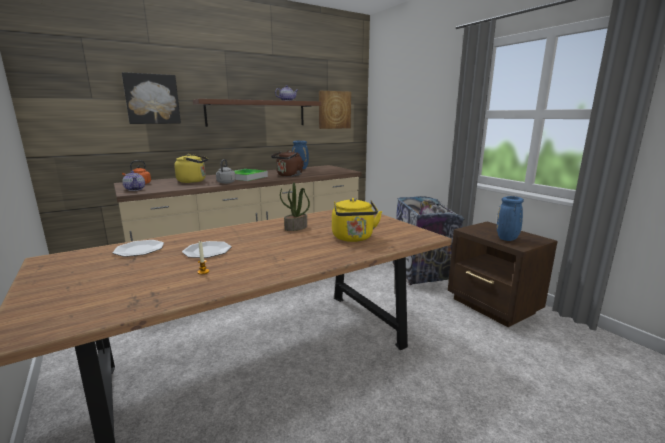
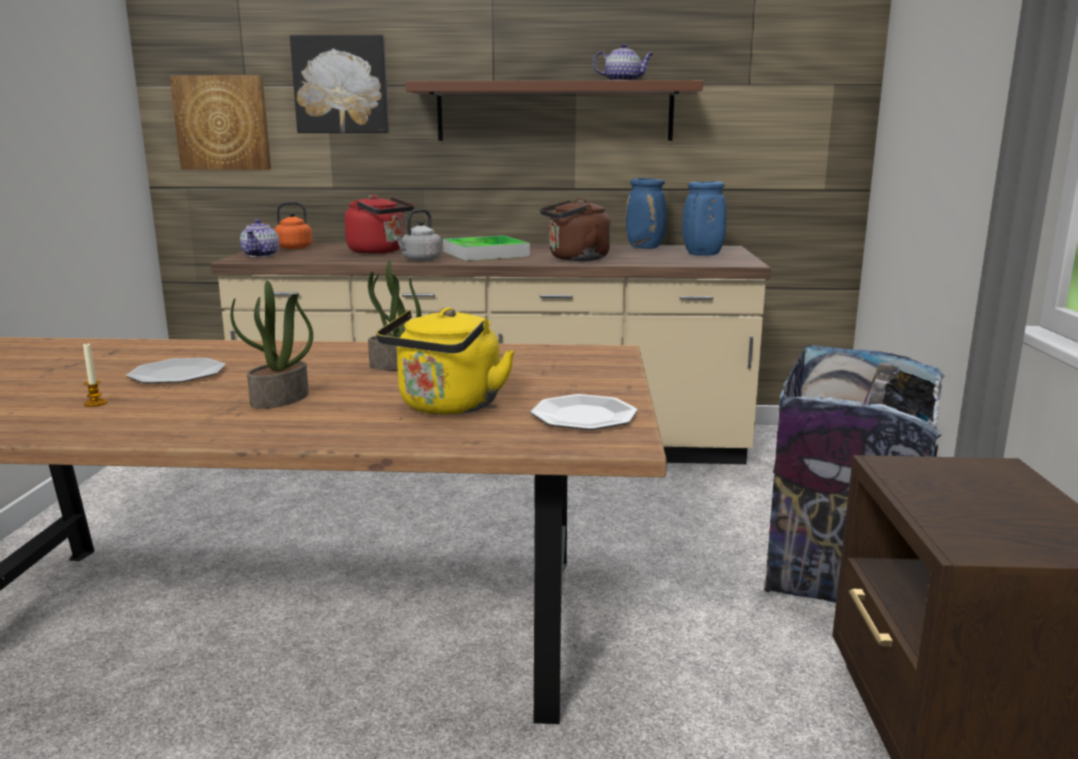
camera: 35 degrees right, 0 degrees up
plate [113,240,164,257] -> plate moved to [530,394,637,430]
yellow kettle [174,154,209,183] -> red kettle [345,194,414,254]
picture [319,91,351,129] -> picture moved to [170,75,271,170]
blue vase [497,196,524,241] -> blue vase moved to [682,181,726,256]
none -> potted plant [230,281,313,409]

